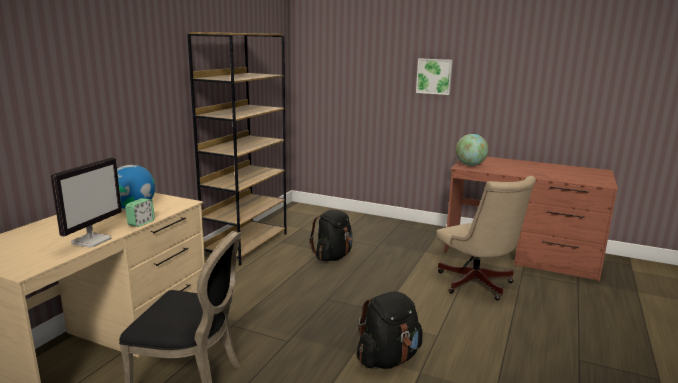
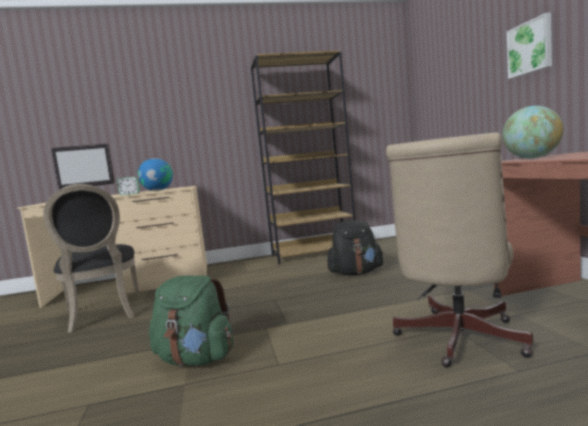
camera: 55 degrees right, 10 degrees down
black backpack [357,291,423,369] -> green backpack [149,276,233,366]

